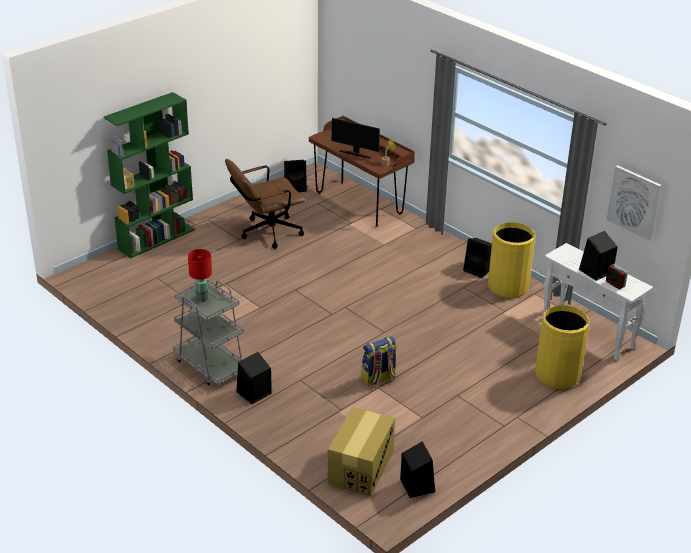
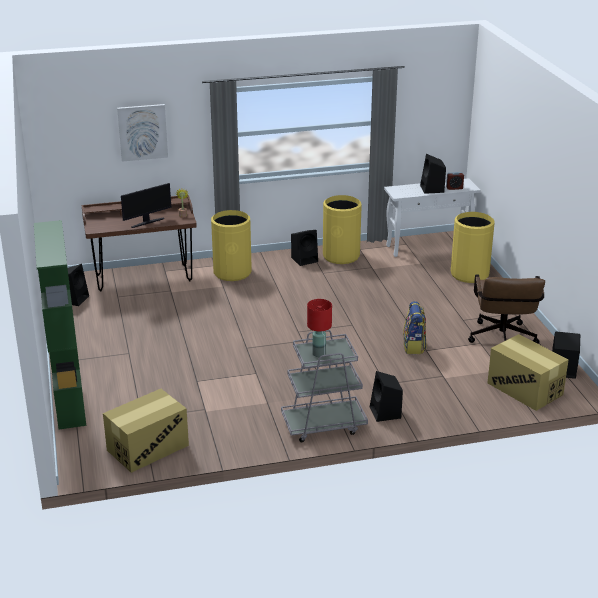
camera: 60 degrees left, 5 degrees down
brown office chair [225,159,305,249] -> brown office chair moved to [468,274,545,344]
picture [607,165,661,240] -> picture moved to [117,104,168,162]
none -> cardboard box [103,389,189,473]
none -> yellow trash can [211,210,252,281]

